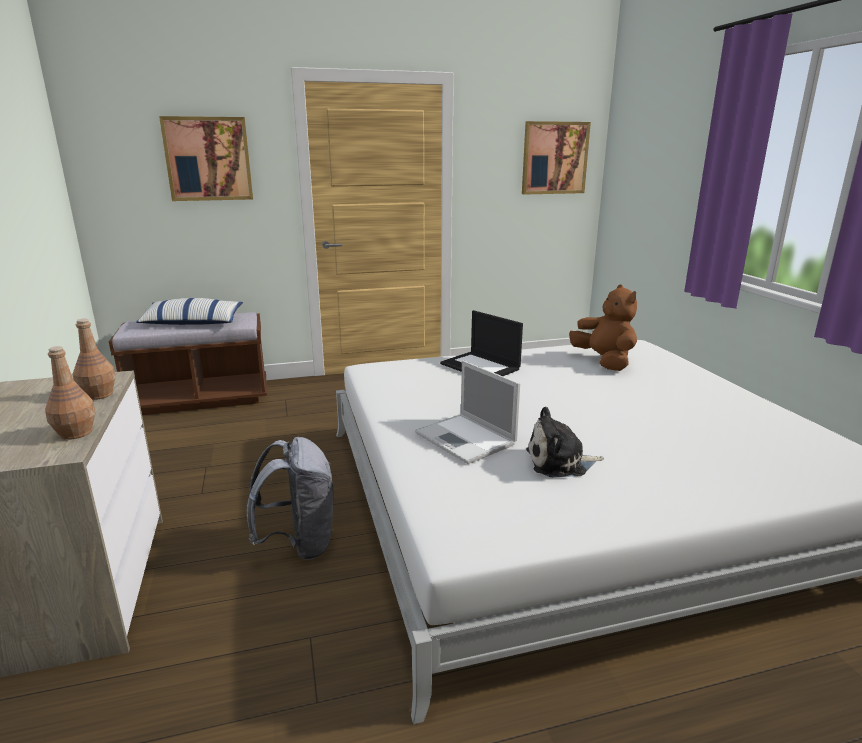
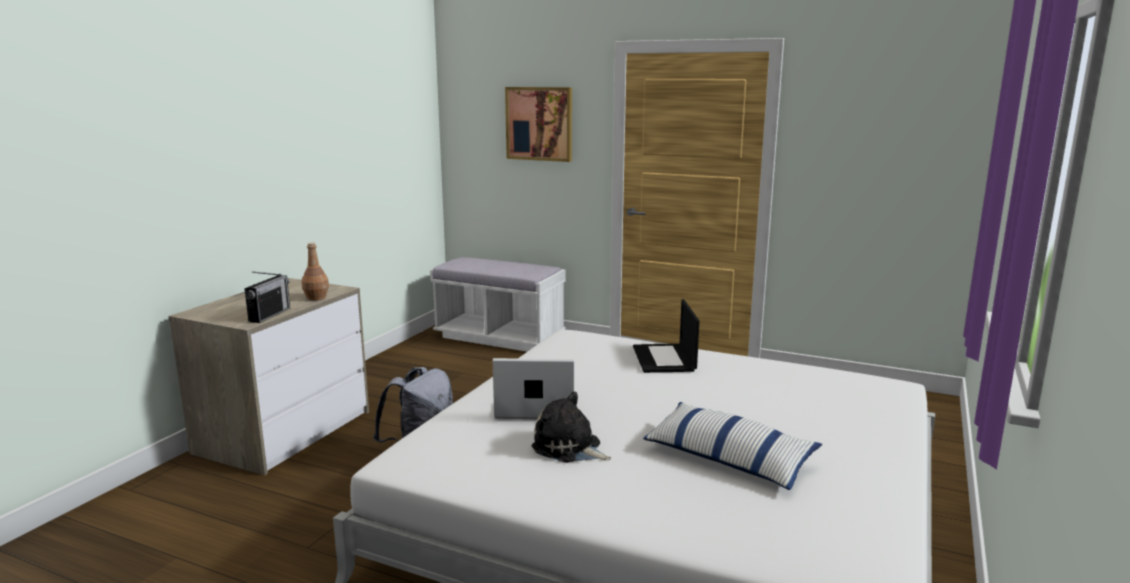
camera: 40 degrees right, 5 degrees down
brown bottle [45,346,96,440] -> radio [244,272,290,323]
brown bench [109,312,267,415] -> white bench [430,257,566,352]
pillow [136,298,243,325] -> pillow moved to [643,402,822,490]
laptop [415,361,520,464] -> laptop turned 90 degrees clockwise [493,358,574,419]
picture [522,121,591,195] -> none
brown plush toy [569,284,637,371] -> none

